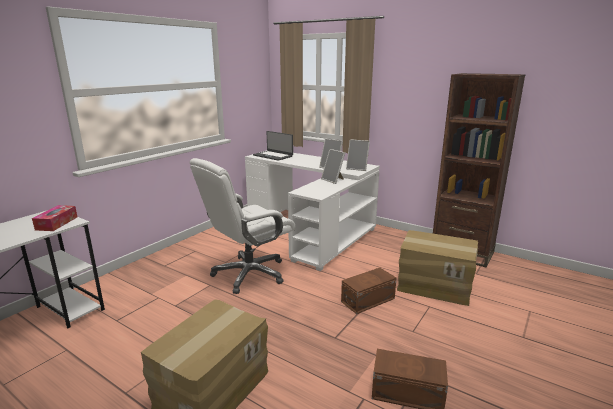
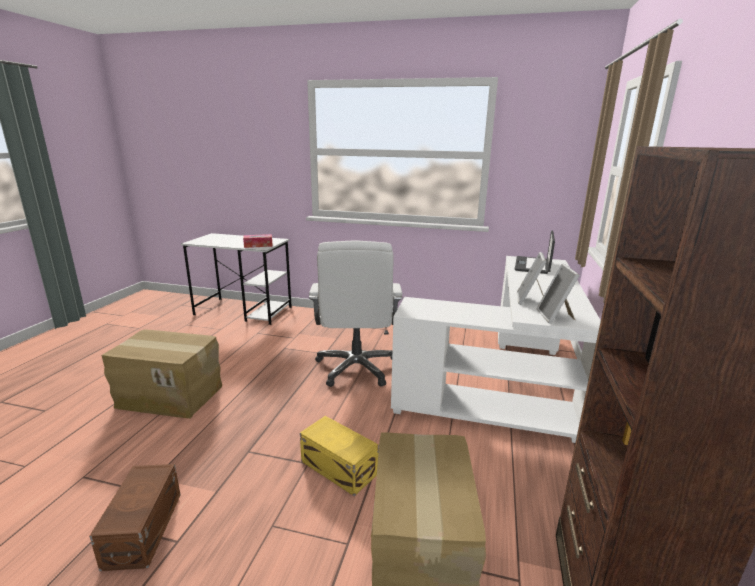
camera: 70 degrees right, 0 degrees up
white office chair [190,158,296,294] -> white office chair turned 120 degrees counterclockwise [309,240,403,387]
picture frame [321,149,345,184] -> none
brown storage box [341,267,396,314] -> yellow storage box [300,416,379,496]

